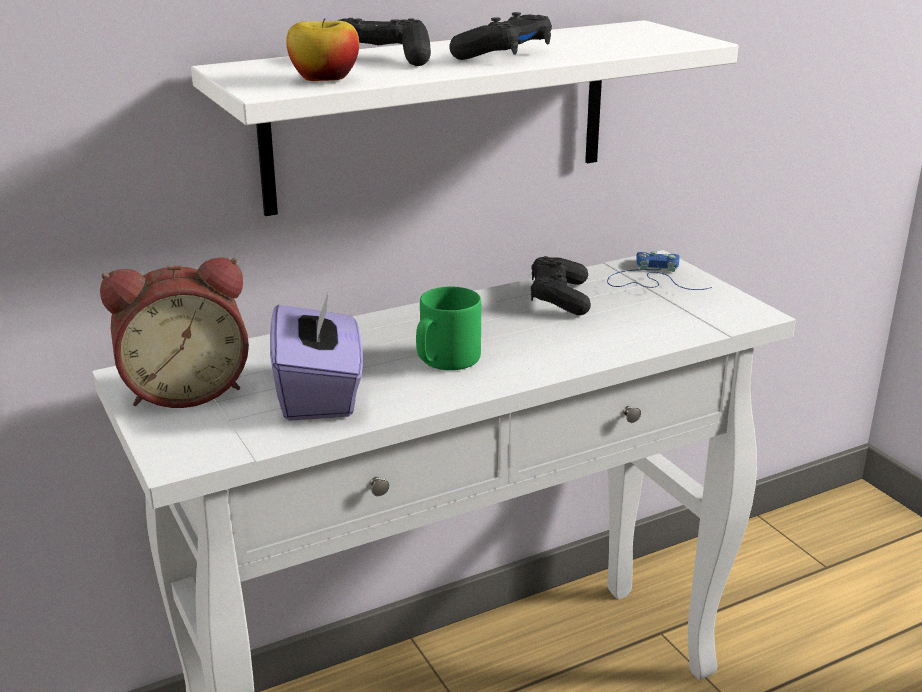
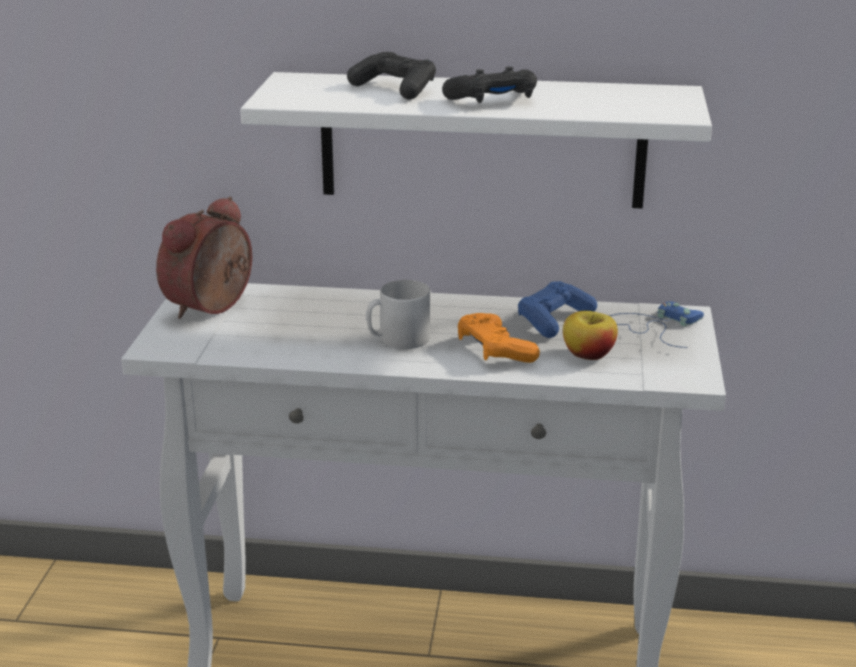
camera: 35 degrees right, 0 degrees up
alarm clock [100,257,249,408] -> alarm clock turned 105 degrees clockwise [156,196,252,319]
purple tissue box [270,290,363,421] -> none
apple [286,18,359,81] -> apple moved to [563,311,618,360]
green mug [416,287,481,370] -> grey mug [367,280,431,349]
black game controller [531,256,591,315] -> blue game controller [518,281,597,338]
none -> orange game controller [458,313,540,363]

